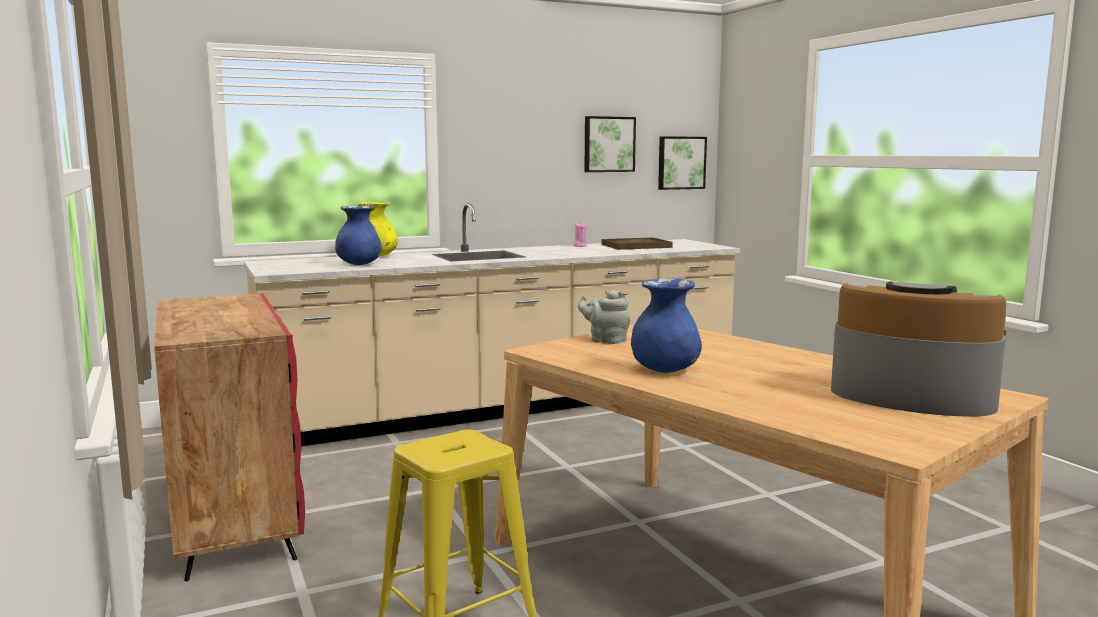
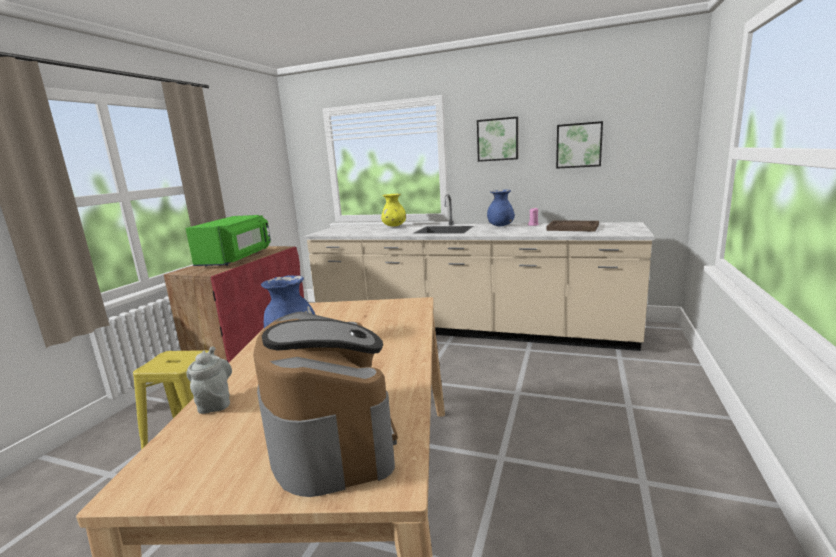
camera: 45 degrees right, 5 degrees up
blue vase [335,205,382,265] -> blue vase moved to [487,190,515,226]
grey teapot [578,290,630,344] -> grey teapot moved to [186,346,232,414]
picture [658,136,707,190] -> picture moved to [477,117,518,162]
none -> green microwave [186,215,271,266]

